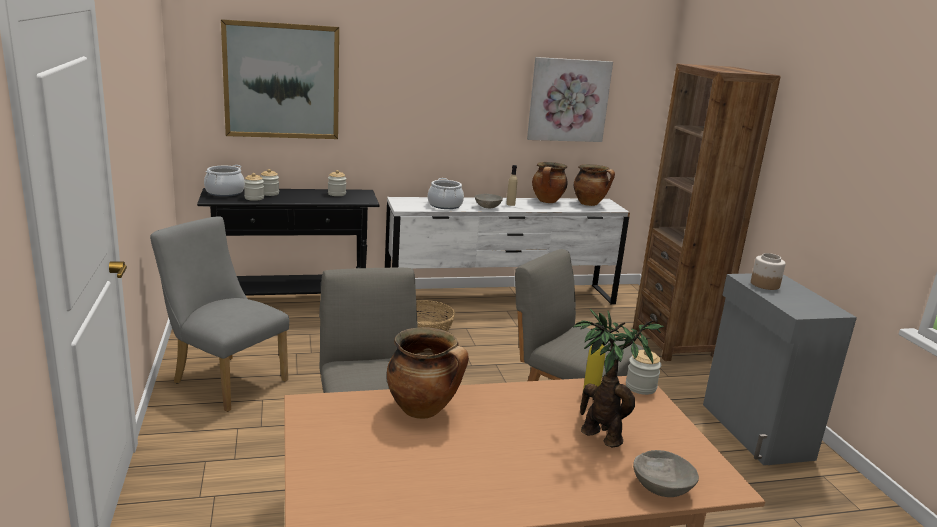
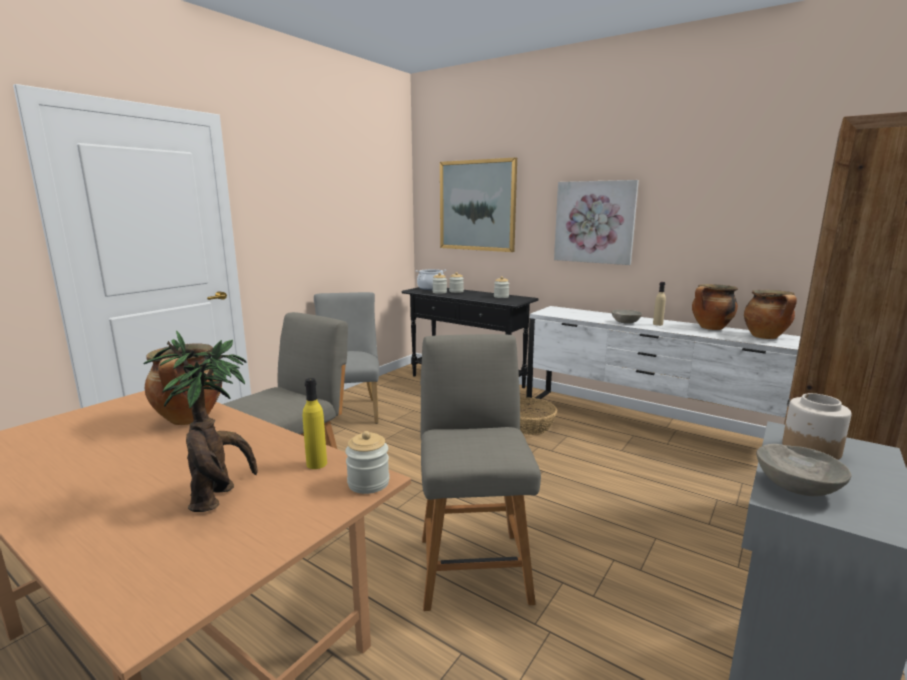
camera: 50 degrees right, 5 degrees down
cooking pot [428,178,464,209] -> none
picture [527,57,613,142] -> picture moved to [554,180,639,265]
grey bowl [633,450,699,497] -> grey bowl moved to [756,444,851,496]

